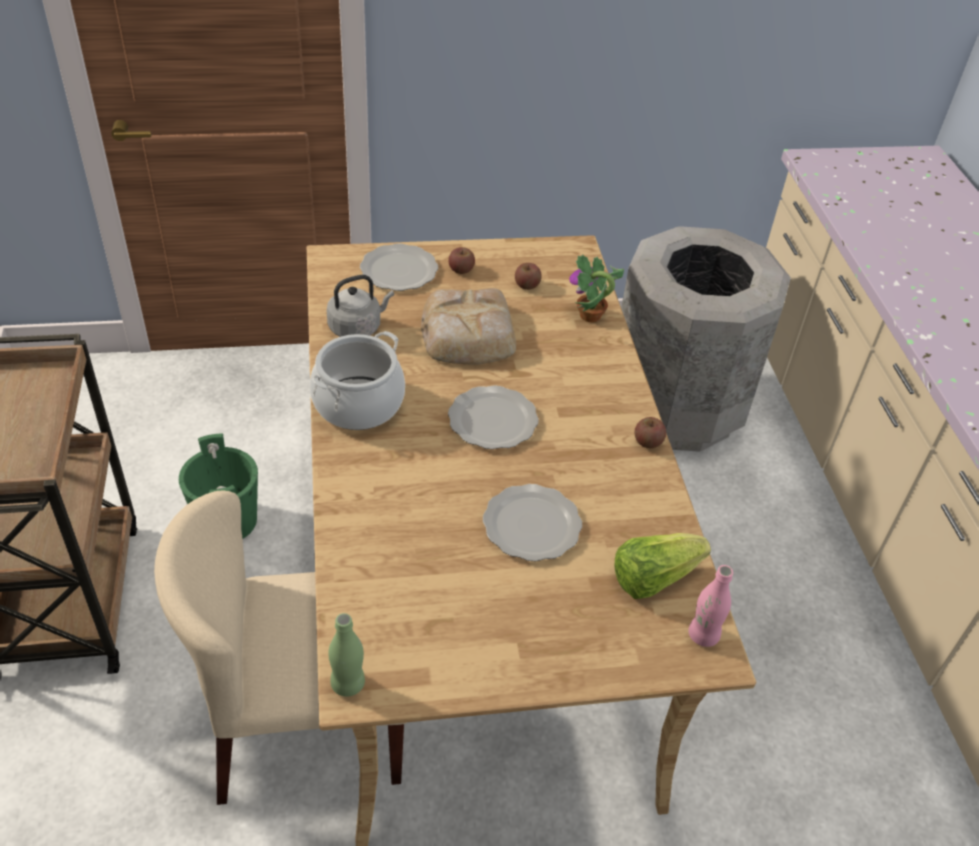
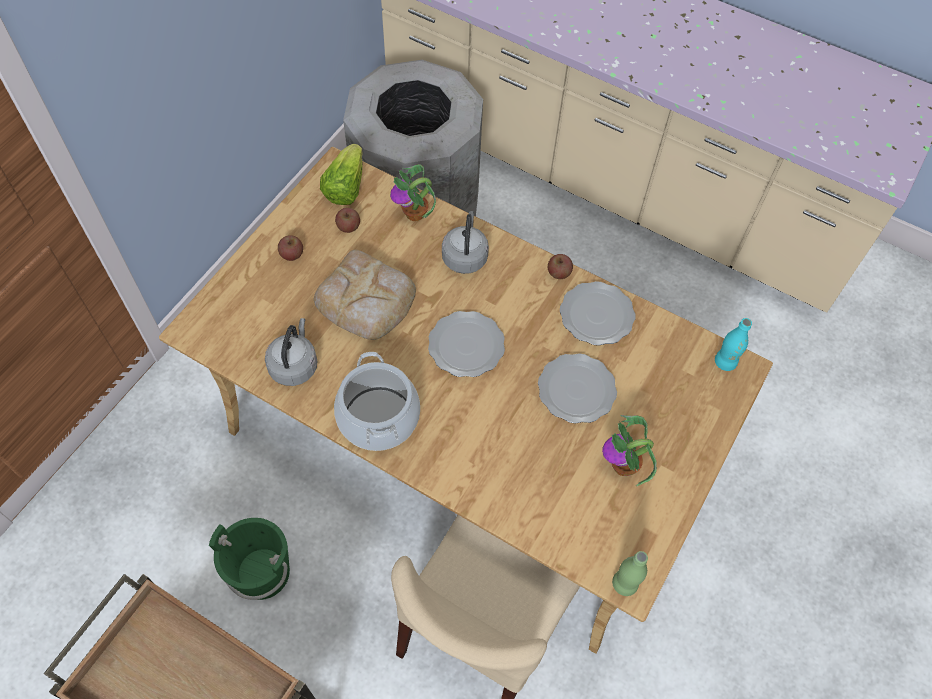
camera: 50 degrees left, 15 degrees up
plate [360,244,438,291] -> plate moved to [560,281,636,346]
lettuce [615,533,711,599] -> lettuce moved to [320,144,363,205]
pink bottle [688,565,733,647] -> turquoise bottle [715,318,752,371]
none -> grey kettle [442,211,489,274]
none -> potted plant [602,415,657,486]

